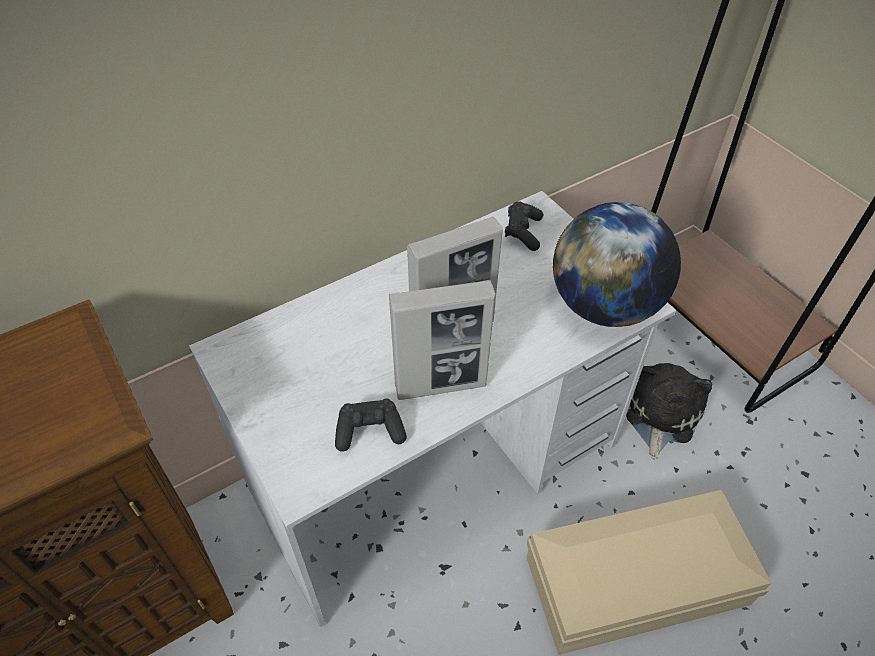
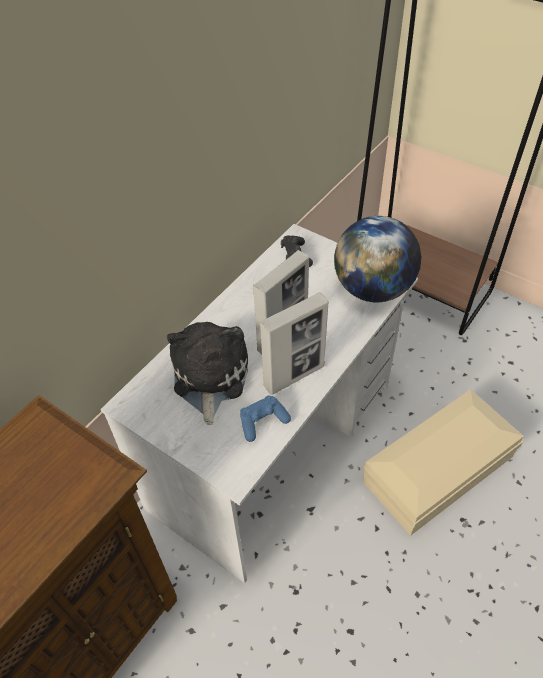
camera: 20 degrees left, 0 degrees up
black game controller [335,399,407,452] -> blue game controller [240,395,291,442]
plush toy [626,363,712,460] -> plush toy moved to [167,322,248,425]

